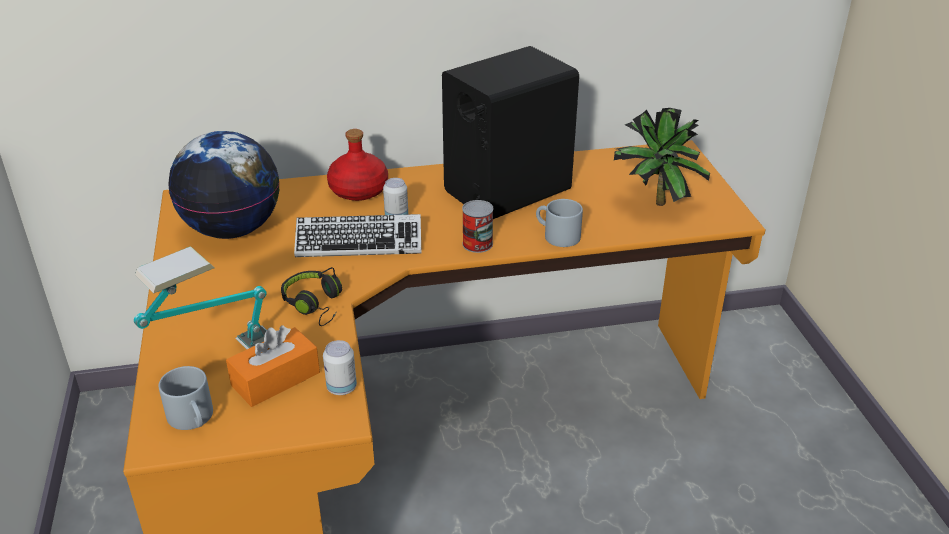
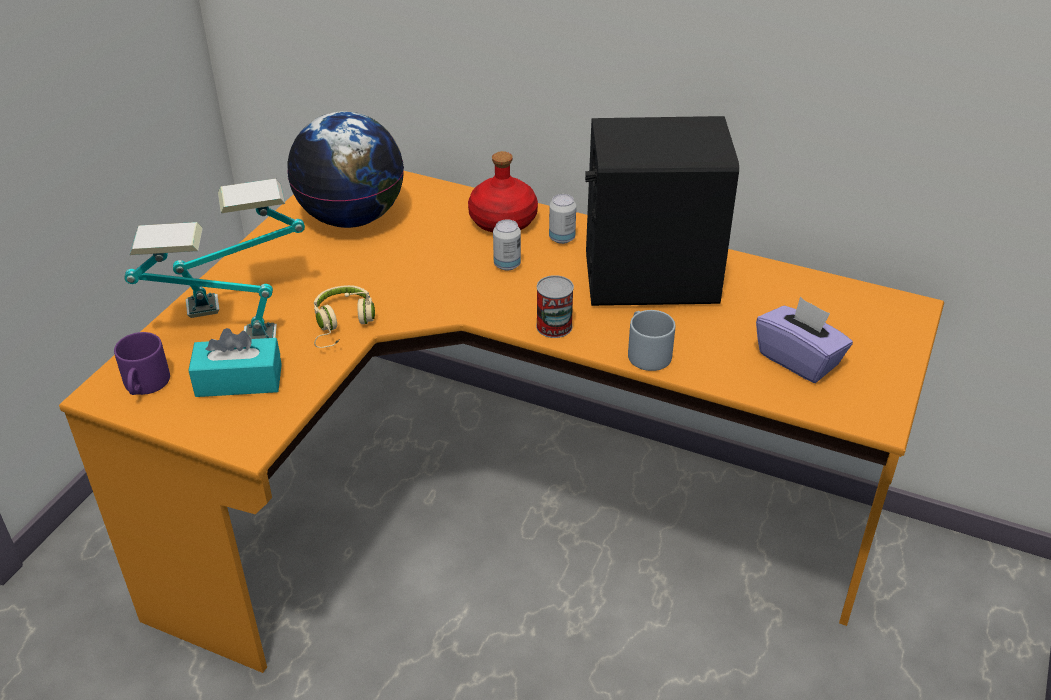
camera: 35 degrees right, 5 degrees up
grey mug [158,366,213,430] -> purple mug [114,332,170,395]
orange tissue box [226,325,320,407] -> turquoise tissue box [188,328,282,397]
black headphones [281,267,342,326] -> beige headphones [314,285,375,348]
keyboard [294,214,421,257] -> none
can [323,340,357,395] -> can moved to [549,194,576,244]
potted plant [614,108,710,206] -> purple tissue box [756,297,853,383]
none -> table lamp [173,178,305,318]

